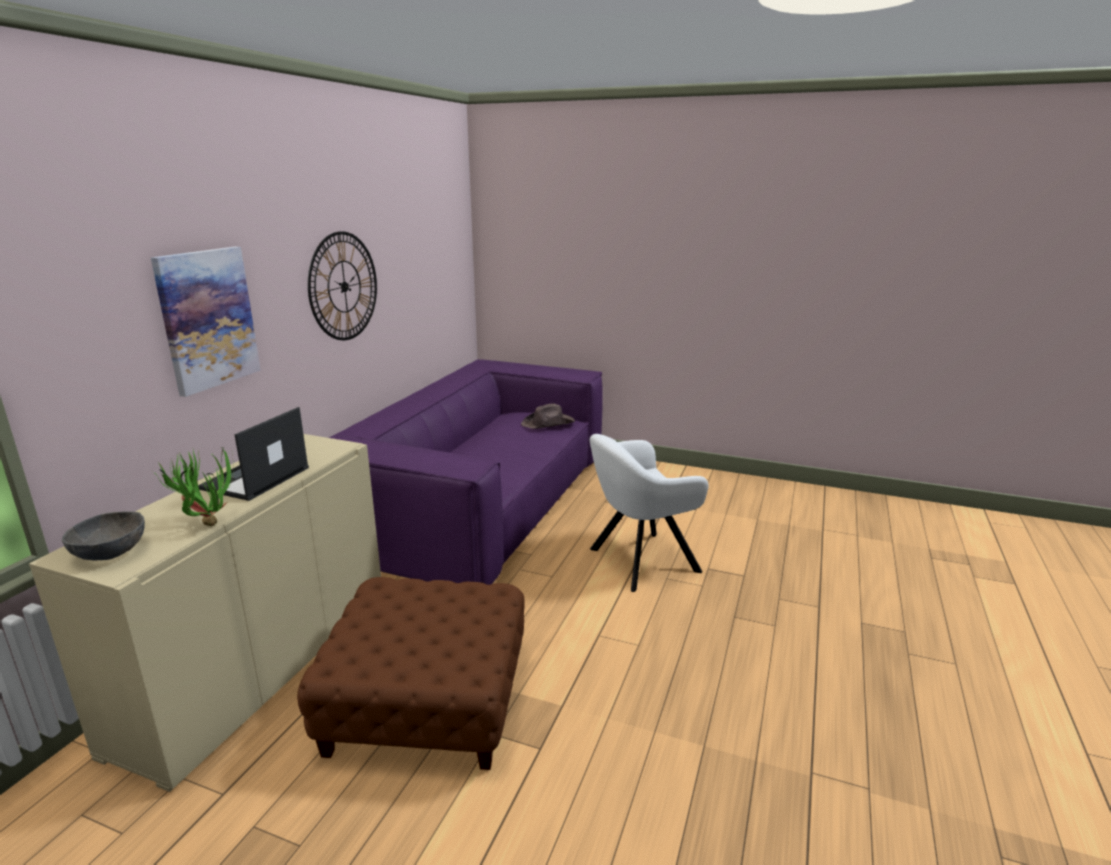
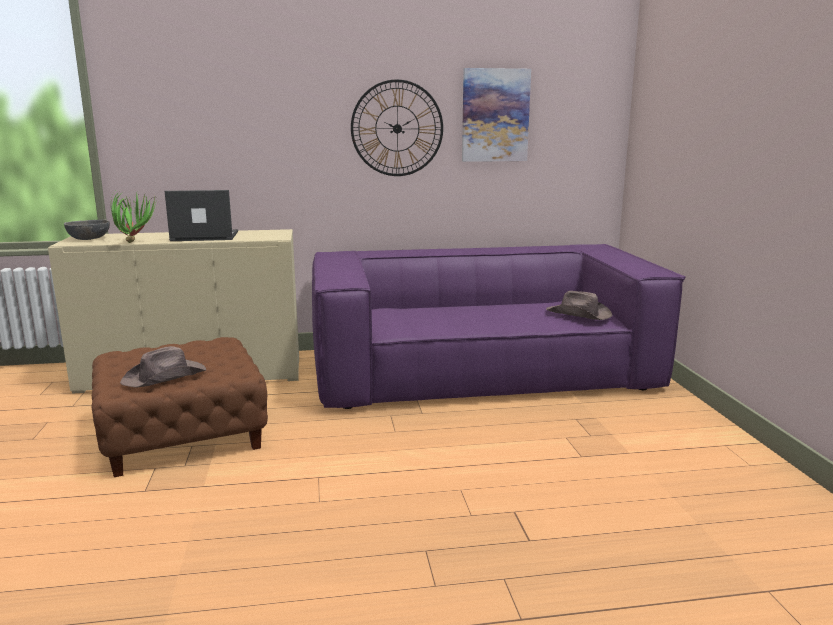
camera: 60 degrees right, 5 degrees down
picture [151,247,261,397] -> picture moved to [462,68,531,162]
white armchair [590,434,709,592] -> none
none -> brown hat [120,346,206,388]

